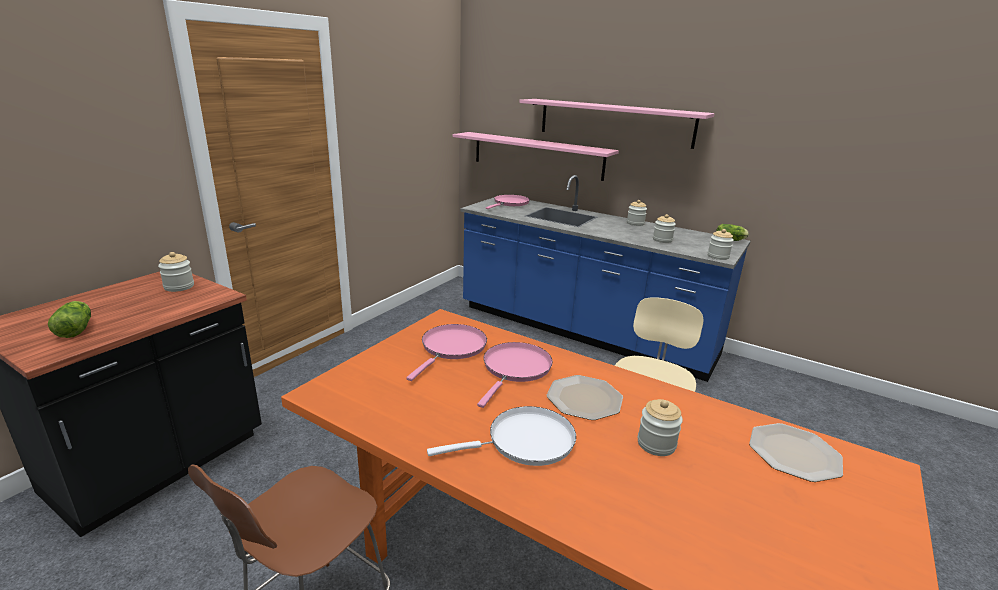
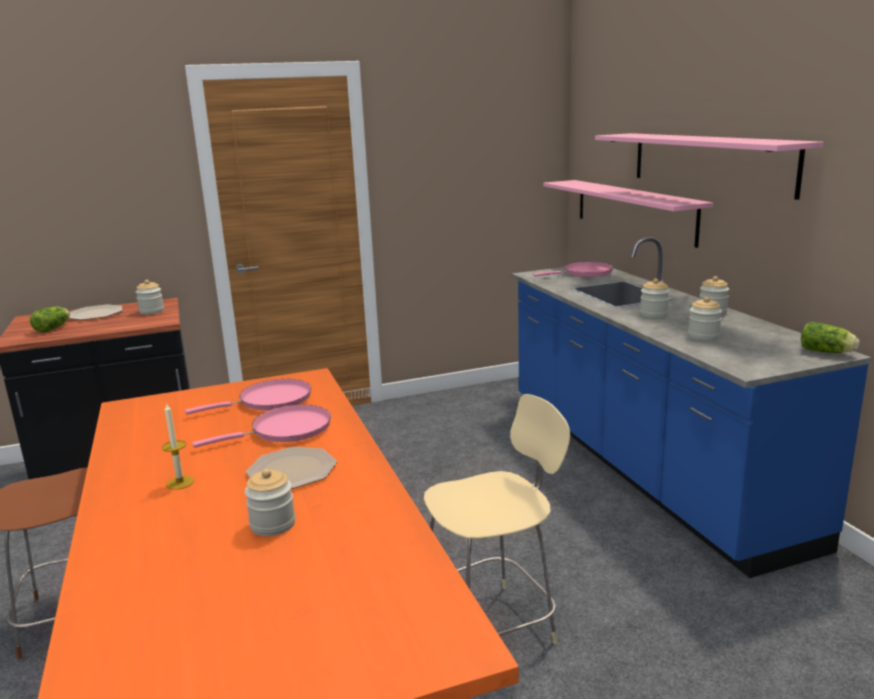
camera: 40 degrees right, 5 degrees down
white frying pan [427,406,576,466] -> candle [162,402,194,490]
jar [708,229,734,260] -> jar moved to [640,278,670,318]
plate [749,423,843,482] -> plate moved to [69,304,122,320]

